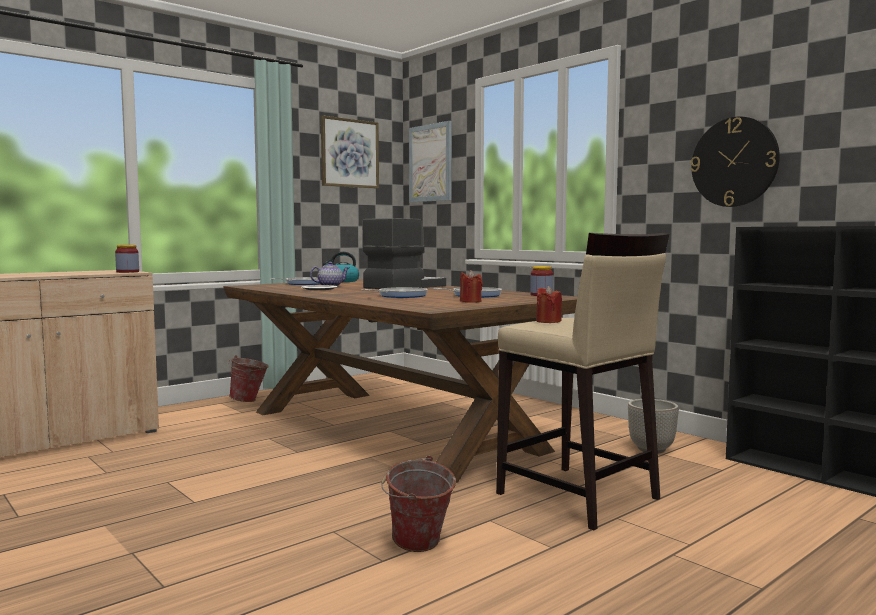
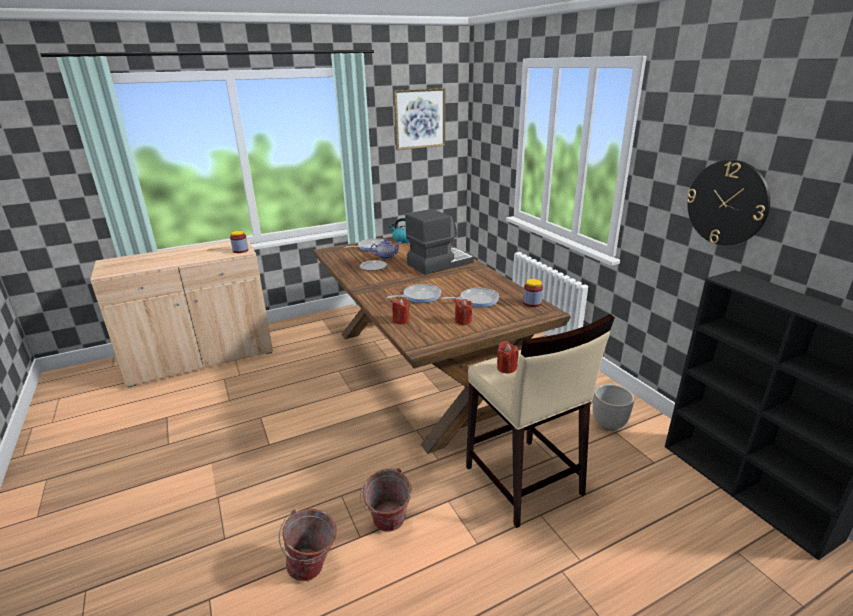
camera: 15 degrees right, 20 degrees up
bucket [228,355,269,402] -> bucket moved to [279,509,337,581]
picture [409,121,451,202] -> none
none -> red candle [392,298,410,324]

